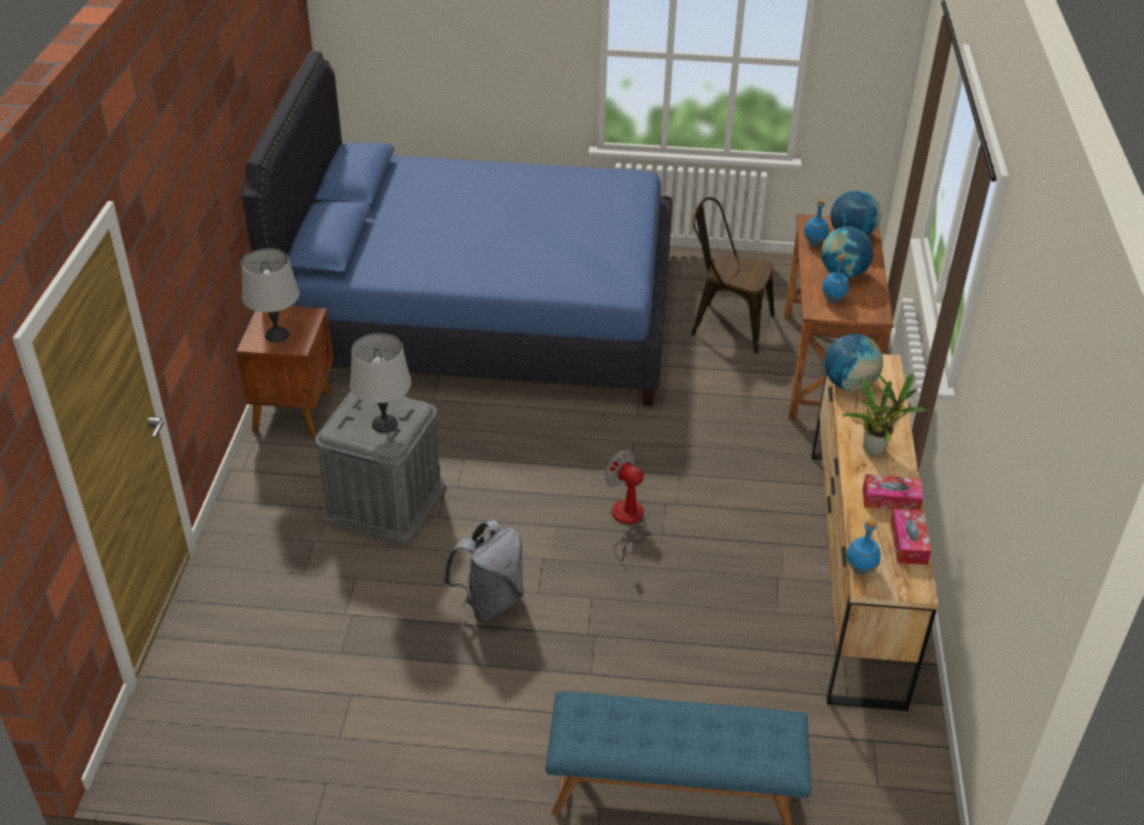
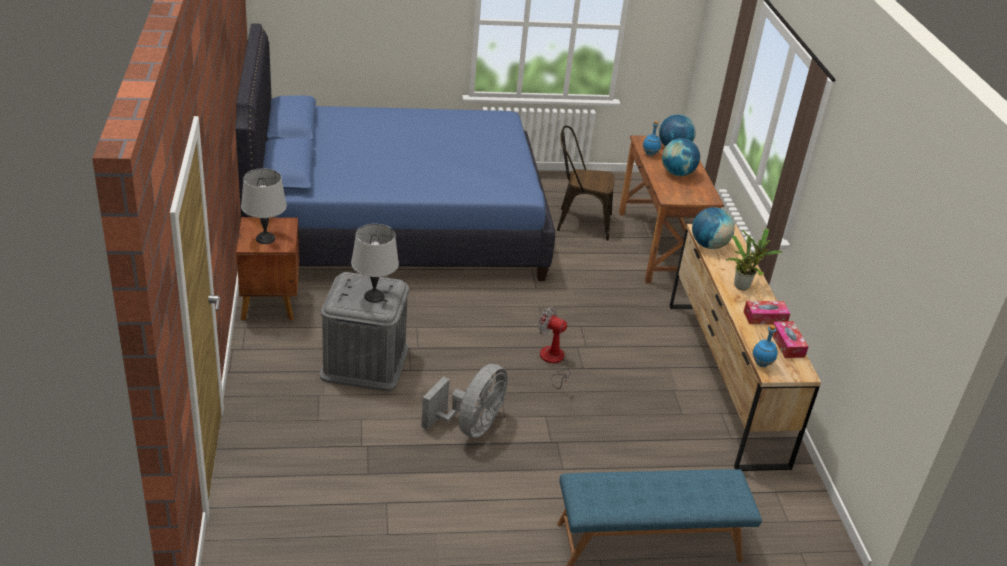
camera: 15 degrees left, 5 degrees down
grey backpack [443,520,524,622] -> grey fan [421,364,508,438]
blue bottle [822,255,849,303] -> none

